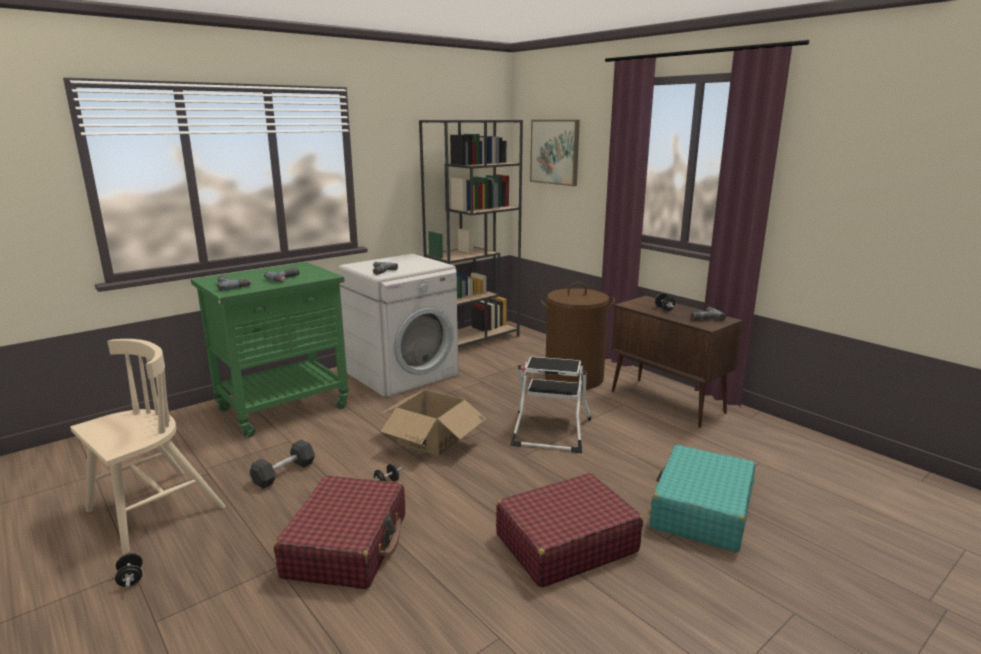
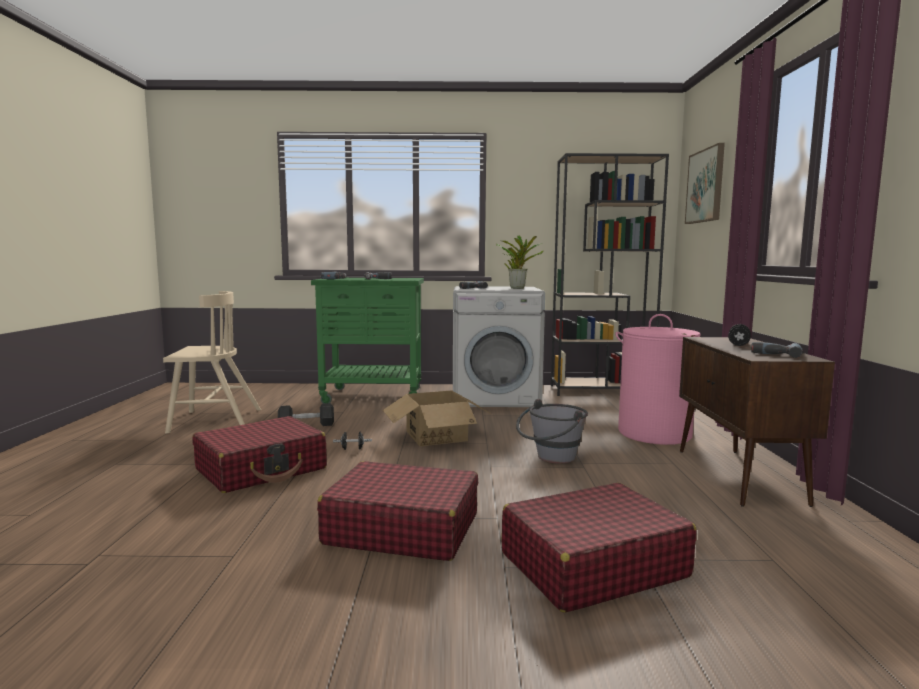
camera: 40 degrees right, 10 degrees down
black dumbbell [115,553,143,588] -> none
step ladder [510,357,591,453] -> grey bucket [516,399,588,463]
brown laundry basket [540,282,615,390] -> pink laundry basket [615,314,701,445]
turquoise suitcase [650,445,755,552] -> red suitcase [502,483,697,613]
none -> potted plant [496,235,544,289]

